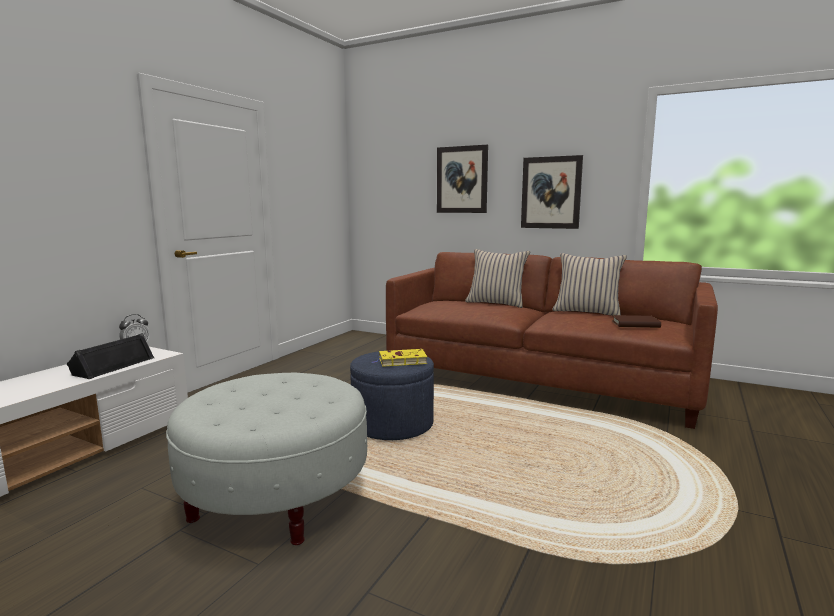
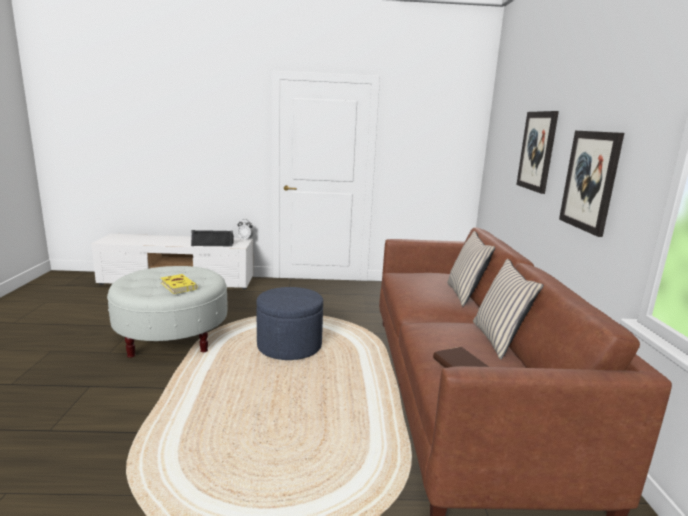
camera: 60 degrees right, 5 degrees up
yellow book [372,349,427,367] -> yellow book moved to [161,274,197,294]

